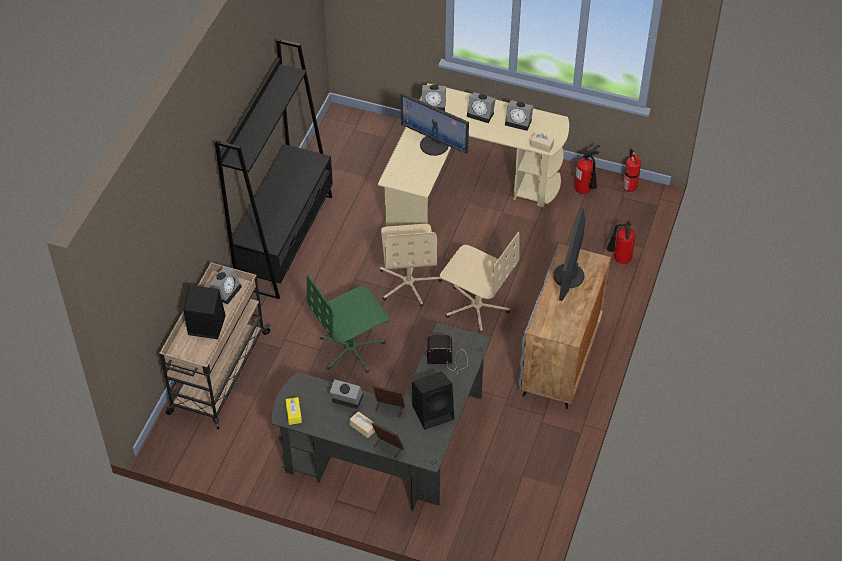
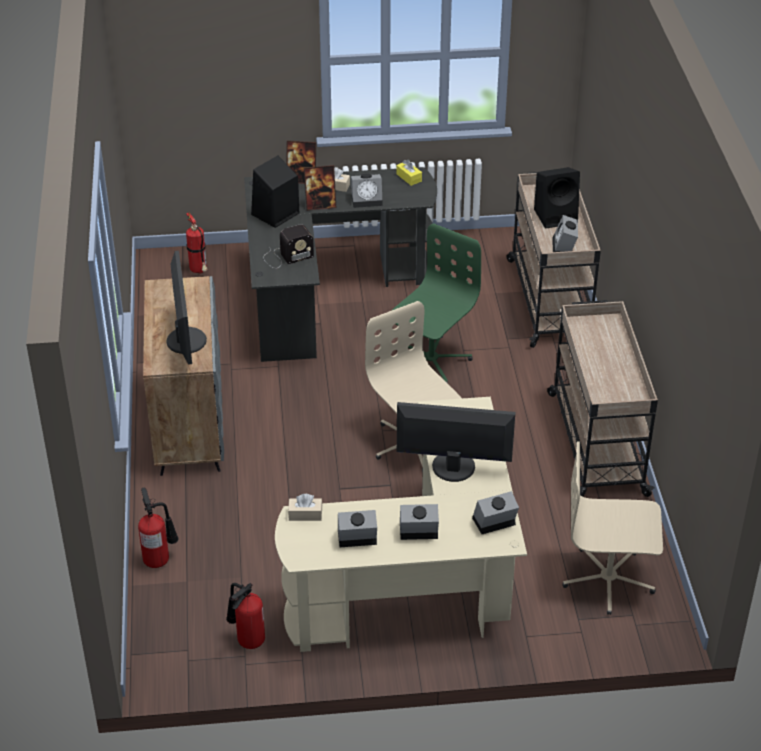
camera: 155 degrees right, 10 degrees down
black bookcase [215,39,333,299] -> beige cart [547,300,658,497]
beige office chair [440,232,520,333] -> beige office chair moved to [562,441,663,615]
fire extinguisher [623,149,641,192] -> fire extinguisher moved to [186,213,208,274]

